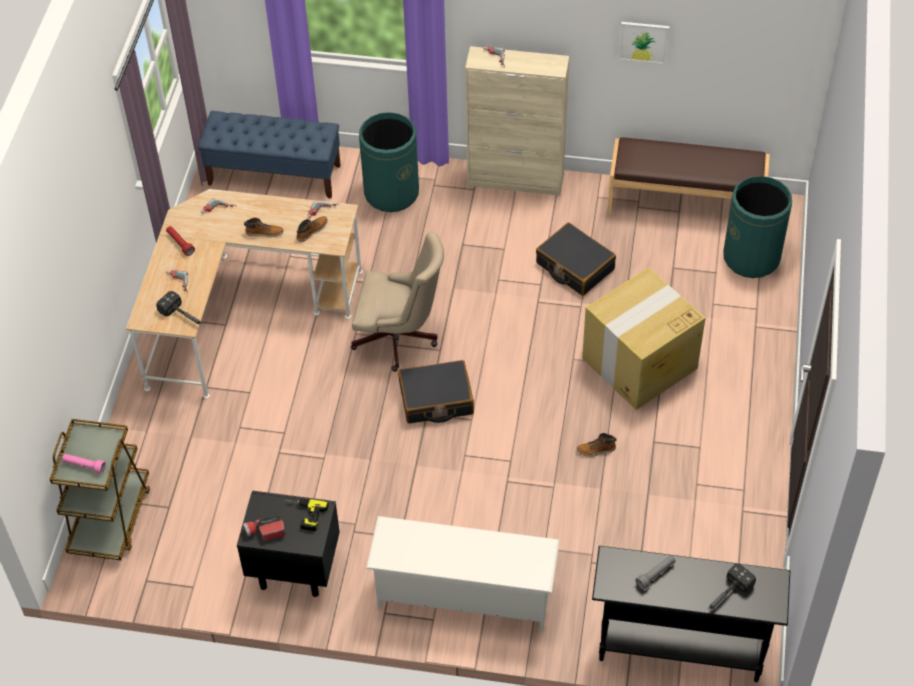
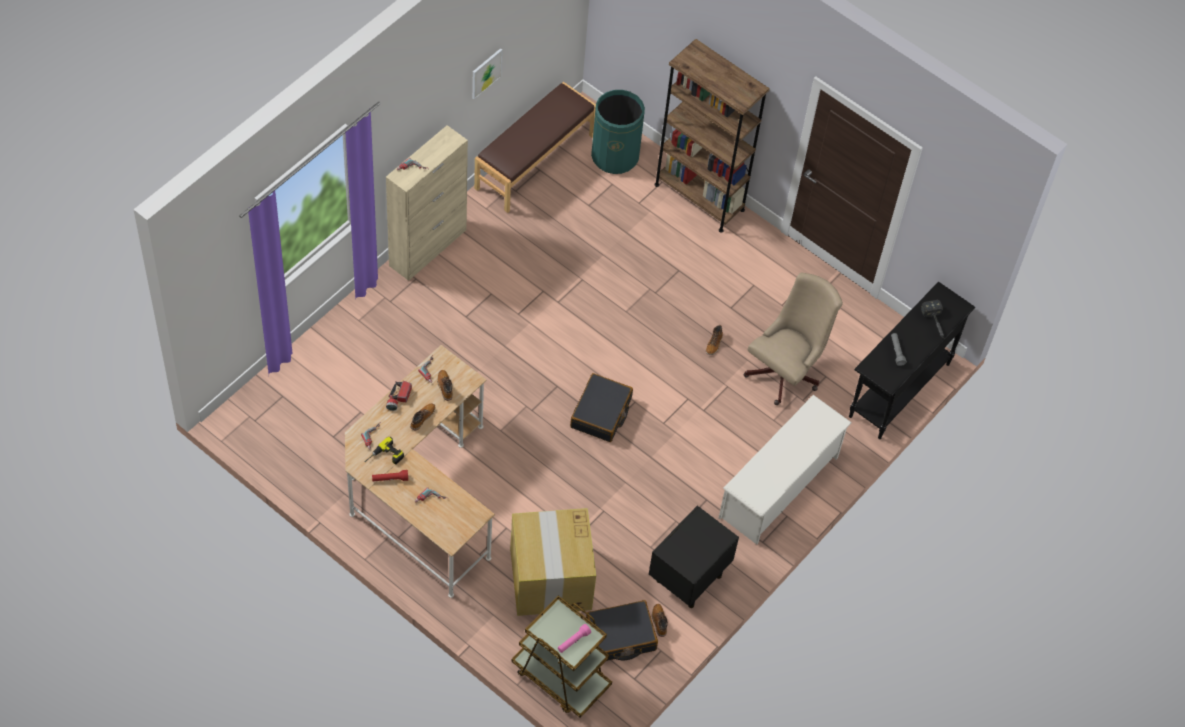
camera: 65 degrees left, 5 degrees up
hammer [156,291,202,325] -> none
blue bench [198,111,341,199] -> none
flashlight [243,515,285,541] -> flashlight moved to [386,381,412,411]
power drill [284,499,329,531] -> power drill moved to [365,437,404,464]
beige office chair [351,232,444,372] -> beige office chair moved to [744,273,843,405]
green trash can [359,112,419,212] -> none
black suitcase [536,223,616,296] -> black suitcase moved to [586,600,658,661]
cardboard box [582,267,705,410] -> cardboard box moved to [510,508,596,616]
none -> boot [652,604,668,637]
none -> brown bookcase [654,39,770,232]

